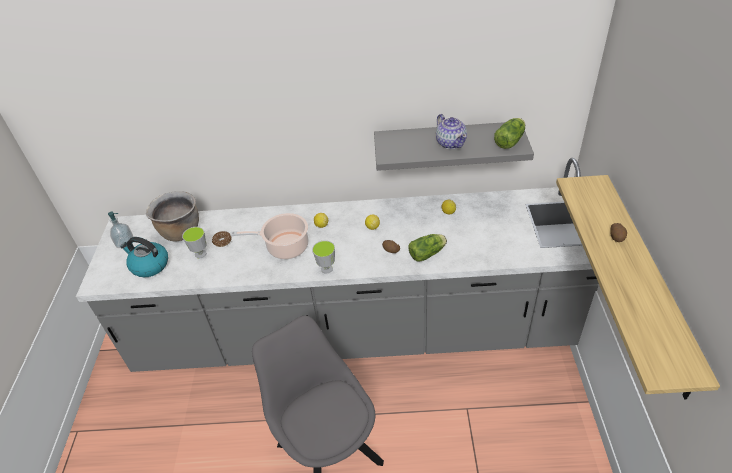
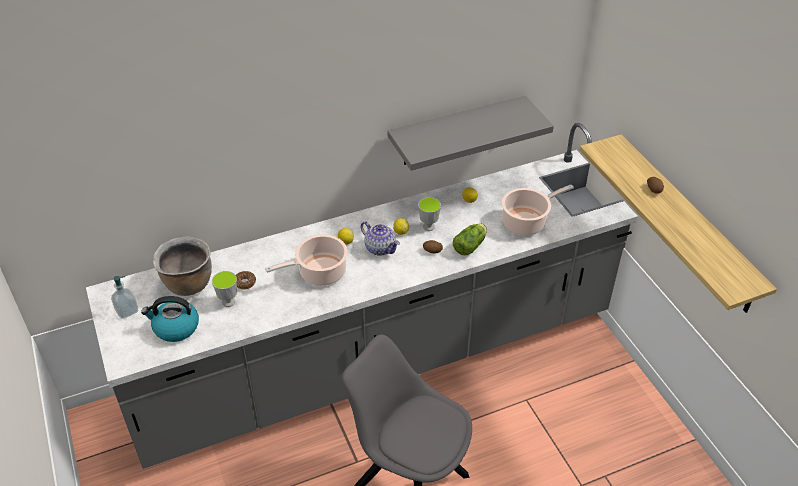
camera: 25 degrees left, 0 degrees up
cup [312,240,335,274] -> cup moved to [418,197,441,231]
teapot [436,114,467,149] -> teapot moved to [361,221,400,256]
lettuce [494,118,525,149] -> none
none -> cooking pot [502,185,574,236]

